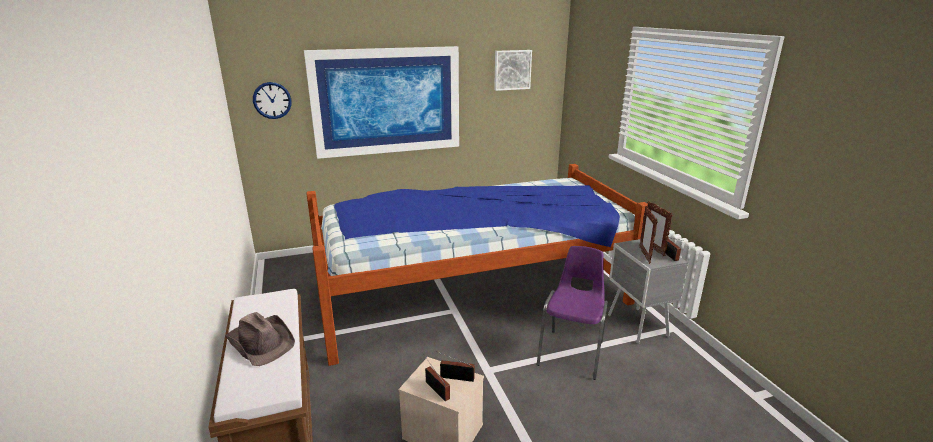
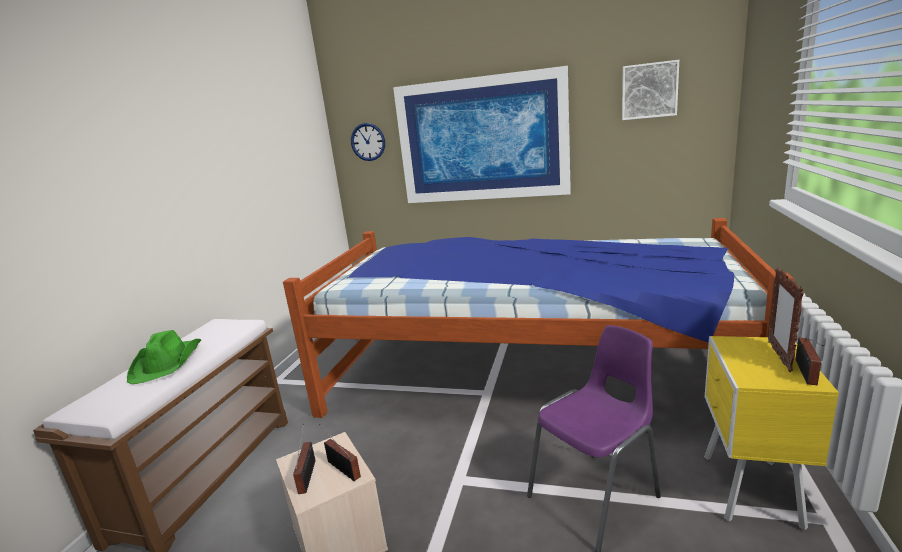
camera: 35 degrees right, 5 degrees down
brown hat [225,312,295,366] -> green hat [127,330,201,384]
grey nightstand [608,239,688,344] -> yellow nightstand [704,336,839,530]
picture frame [639,206,658,264] -> none

